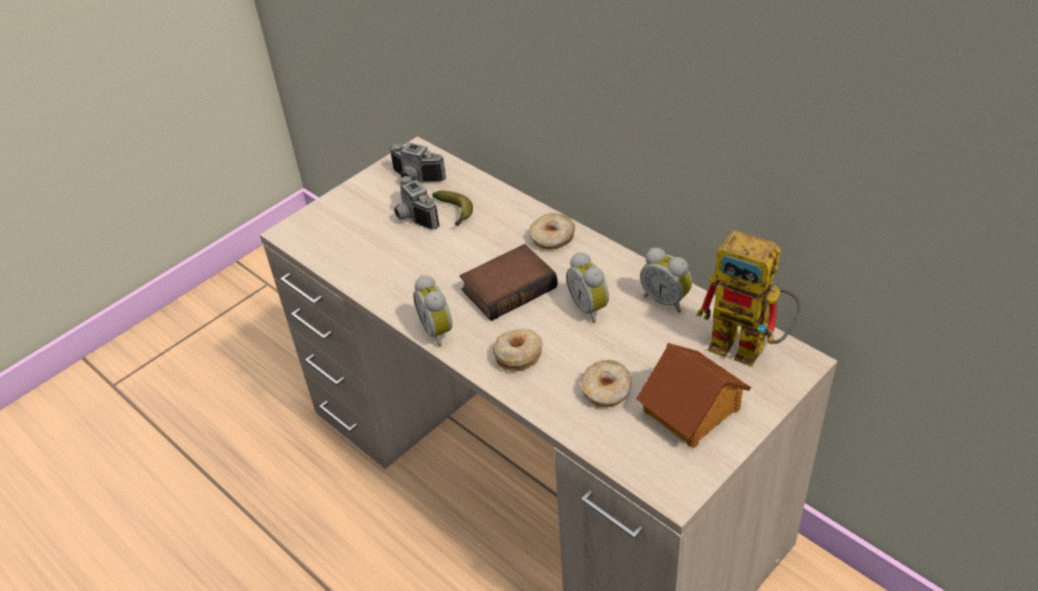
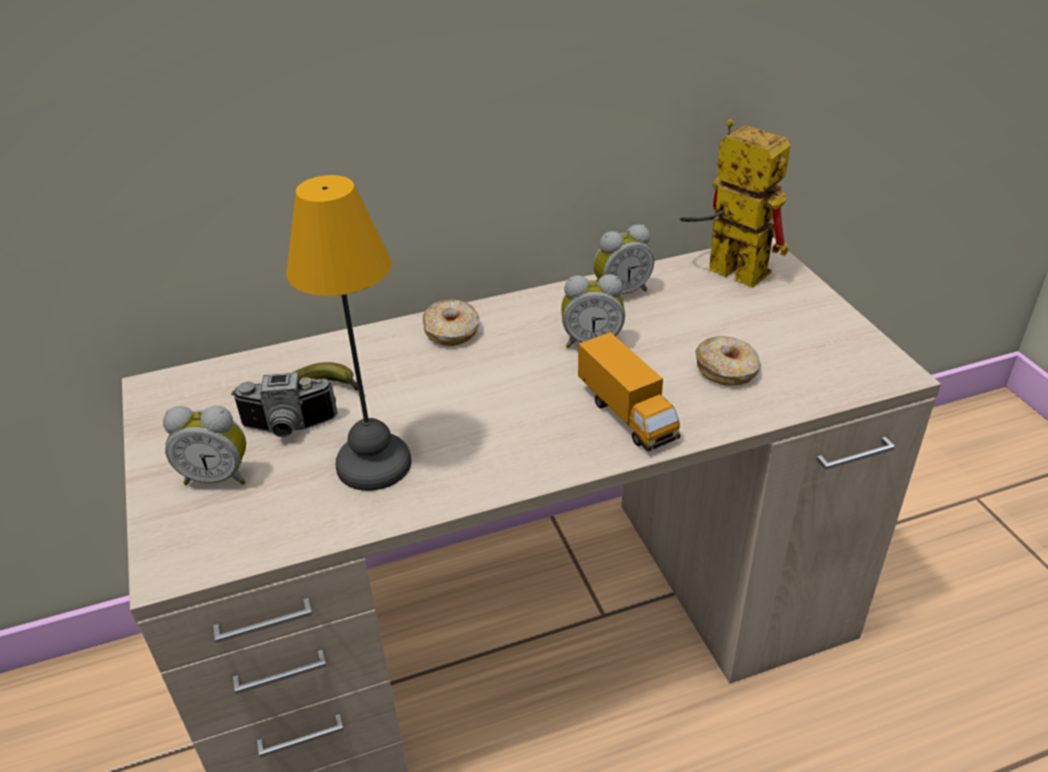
camera: 65 degrees left, 5 degrees down
camera [389,142,446,182] -> none
alarm clock [413,275,453,347] -> alarm clock moved to [163,406,246,485]
book [460,244,558,321] -> none
donut [493,328,543,371] -> toy truck [578,332,680,452]
toy house [636,343,751,448] -> none
toy robot [696,230,801,366] -> toy robot turned 105 degrees counterclockwise [680,119,790,288]
none -> table lamp [286,175,411,491]

